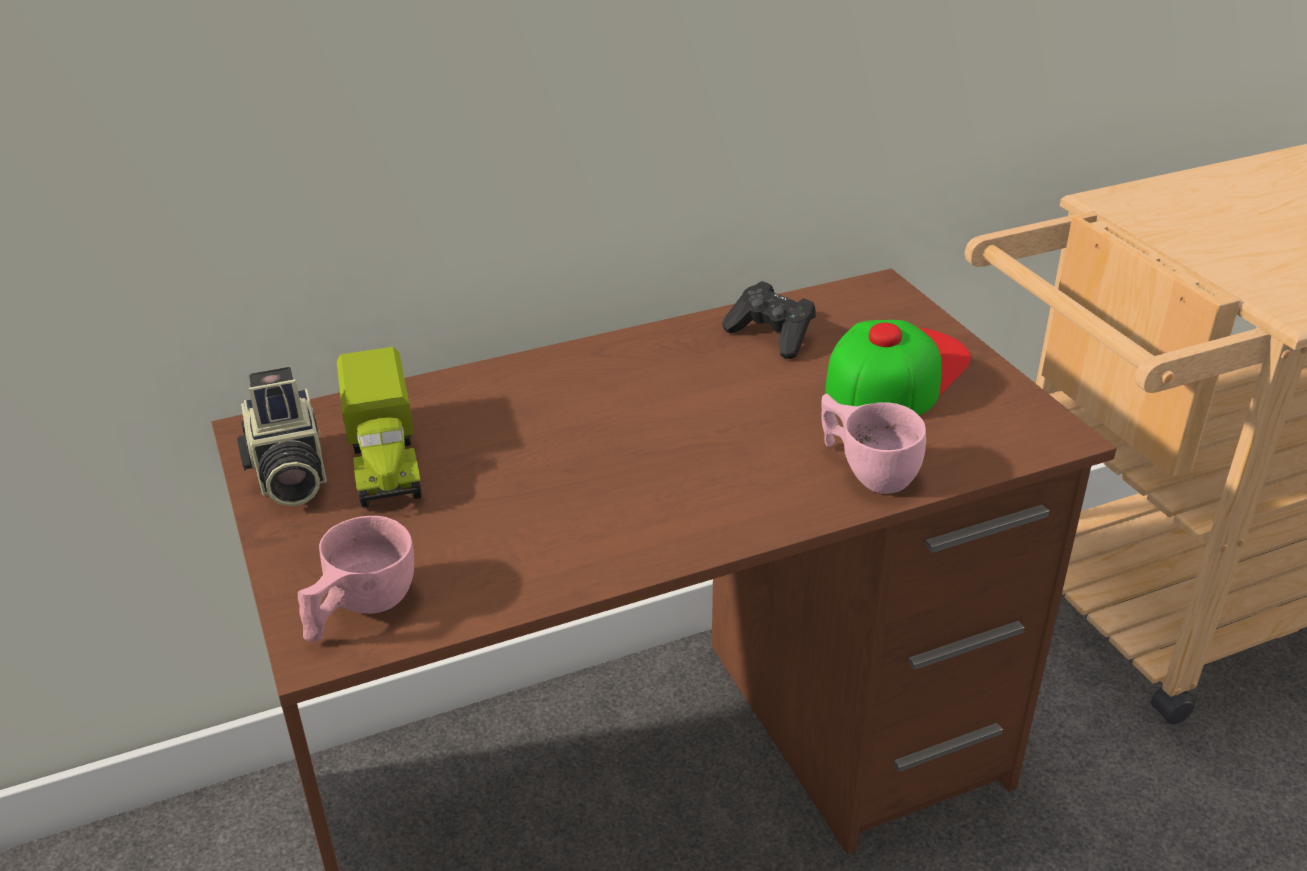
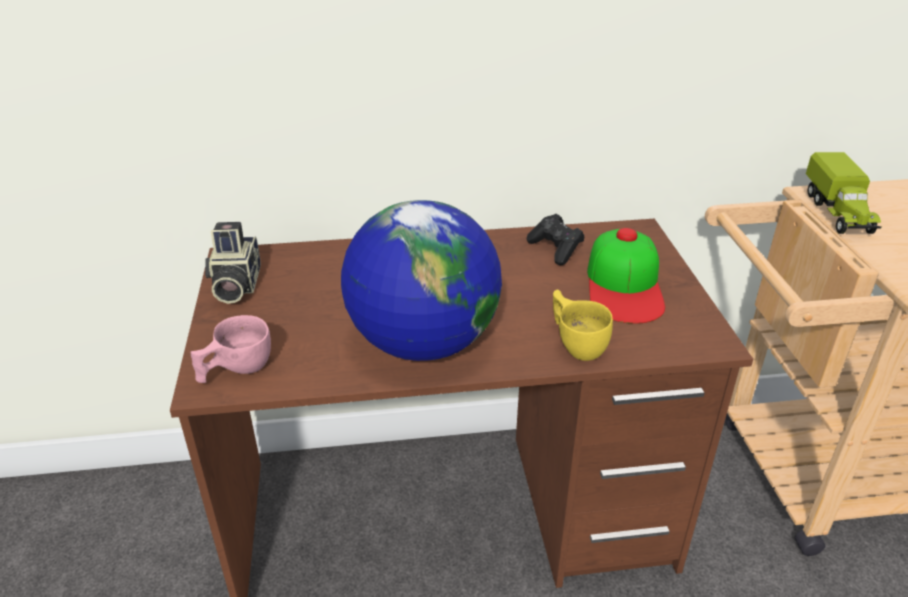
camera: 15 degrees right, 0 degrees up
toy truck [337,347,422,508] -> toy truck moved to [806,152,881,234]
pink cup [822,394,926,494] -> yellow cup [553,290,613,361]
cap [825,320,971,416] -> cap turned 135 degrees clockwise [587,228,665,324]
none -> globe [341,200,502,361]

